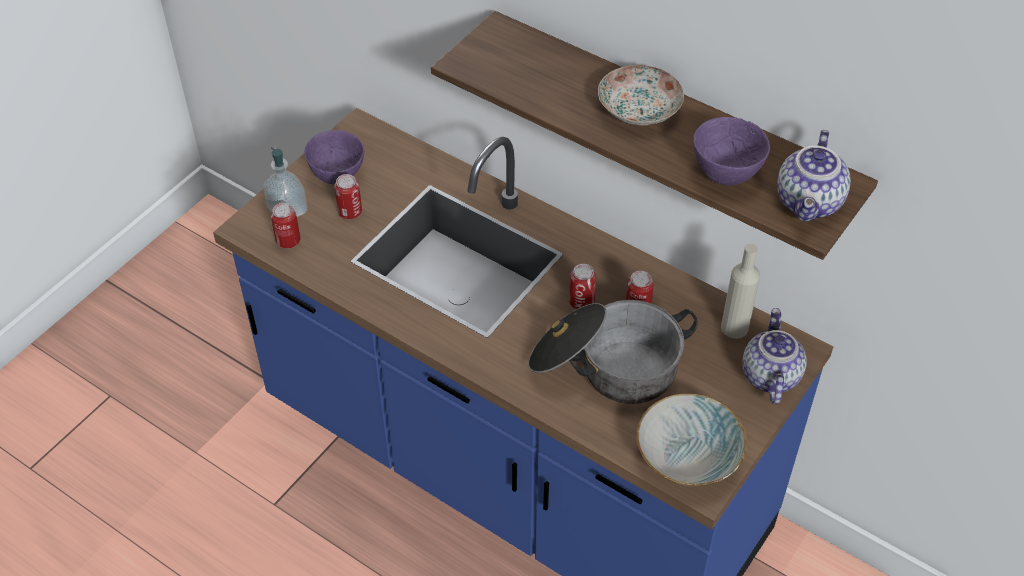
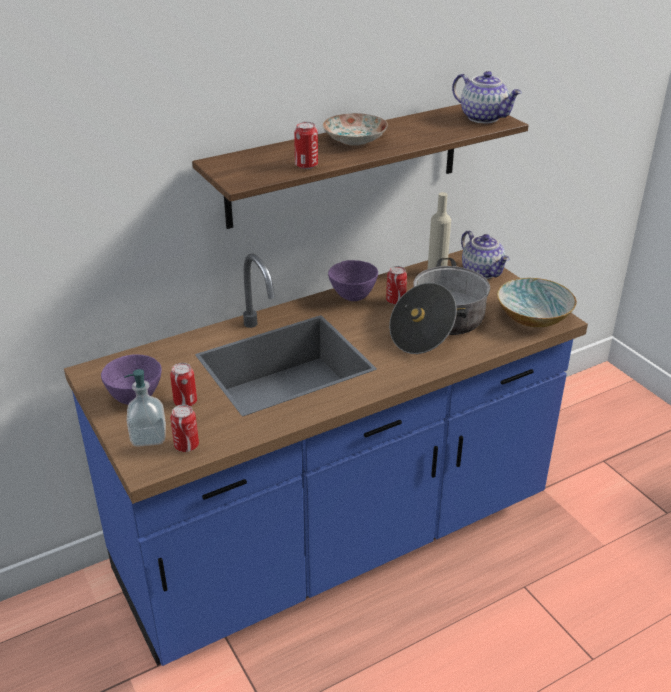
camera: 65 degrees left, 15 degrees down
can [569,264,596,309] -> can moved to [294,122,318,169]
purple bowl [693,117,770,186] -> purple bowl moved to [328,260,378,301]
teapot [742,308,807,404] -> teapot turned 150 degrees counterclockwise [461,230,509,279]

